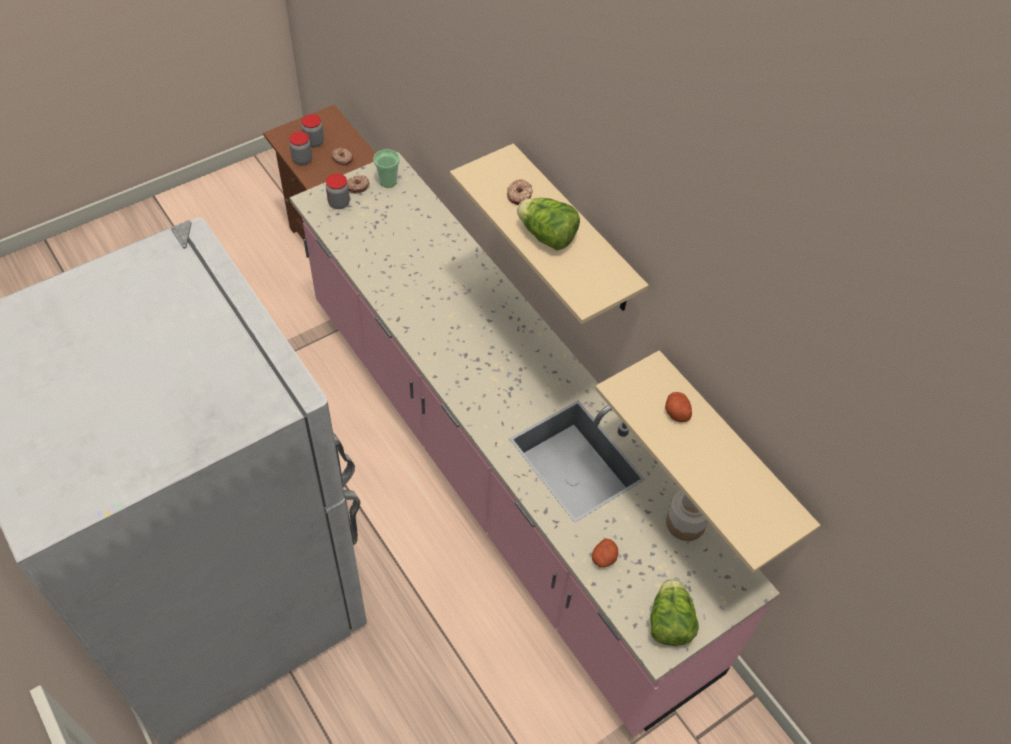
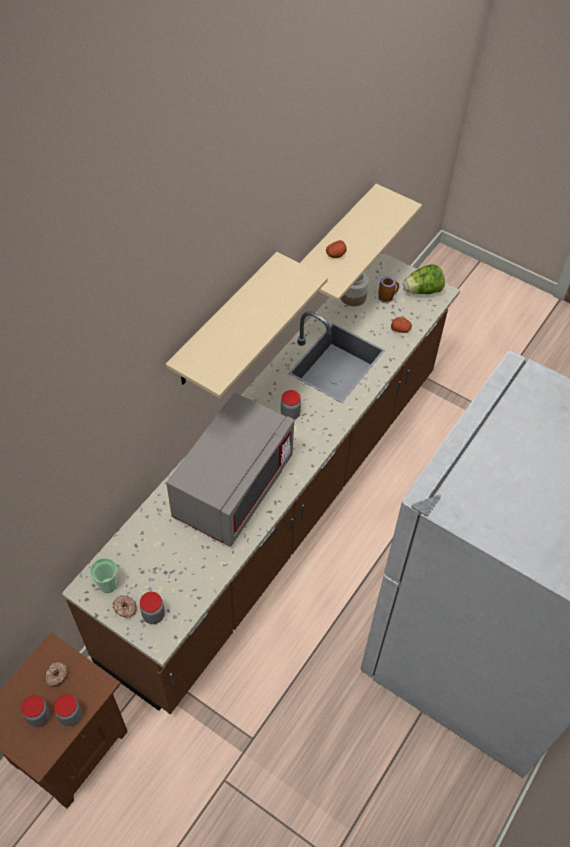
camera: 110 degrees left, 0 degrees up
pink counter [290,152,780,736] -> brown counter [61,252,460,714]
donut [507,179,533,205] -> none
lettuce [517,198,580,251] -> none
none -> grey microwave [166,392,294,547]
none -> jar [281,390,301,420]
none -> mug [378,276,399,303]

